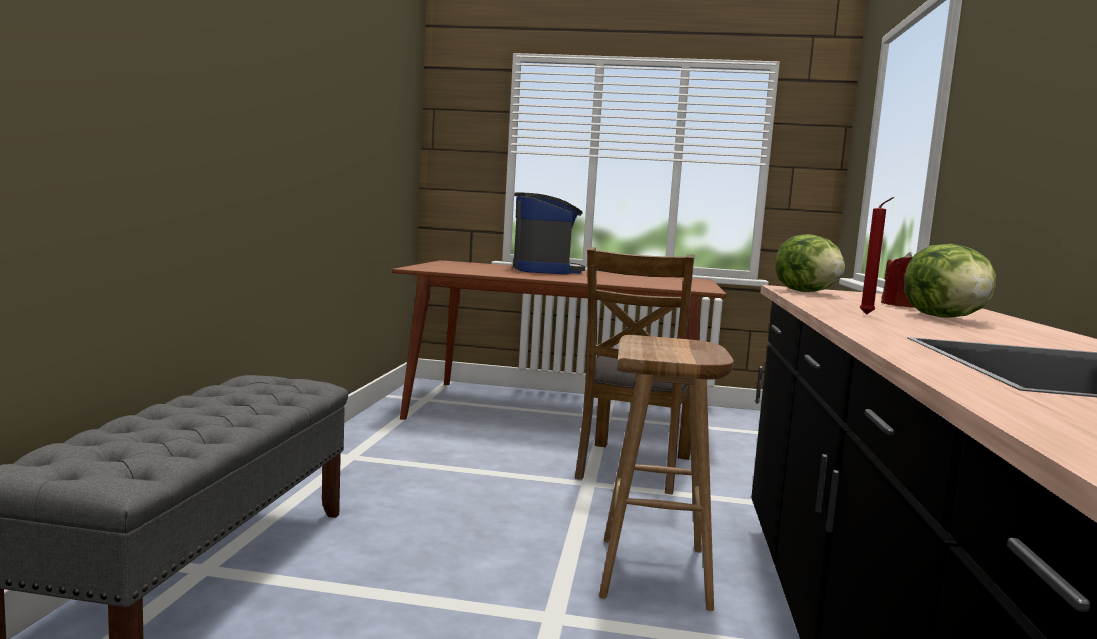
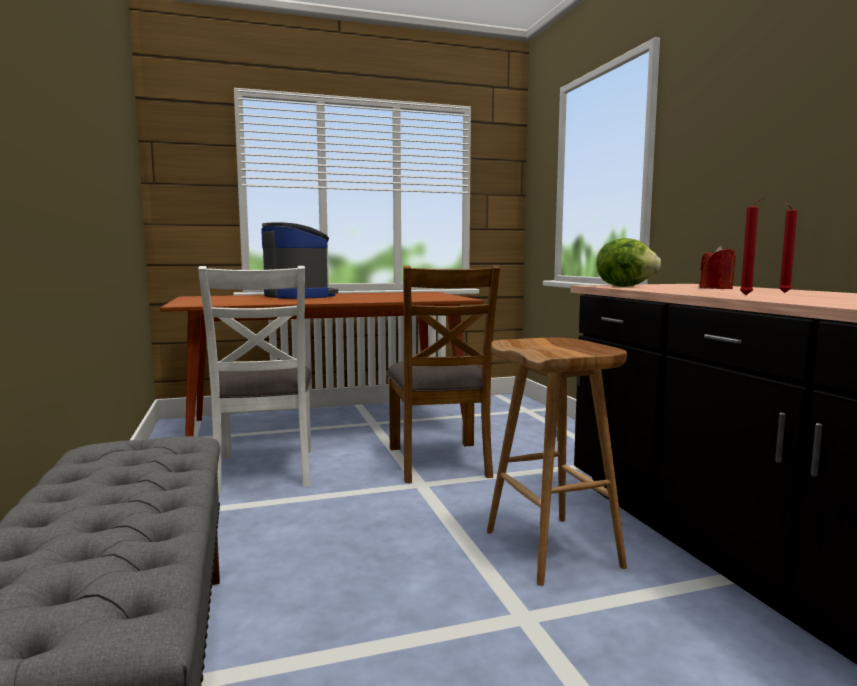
camera: 25 degrees left, 0 degrees up
lettuce [904,244,997,318] -> red candle [779,202,797,293]
none -> white chair [198,266,312,494]

